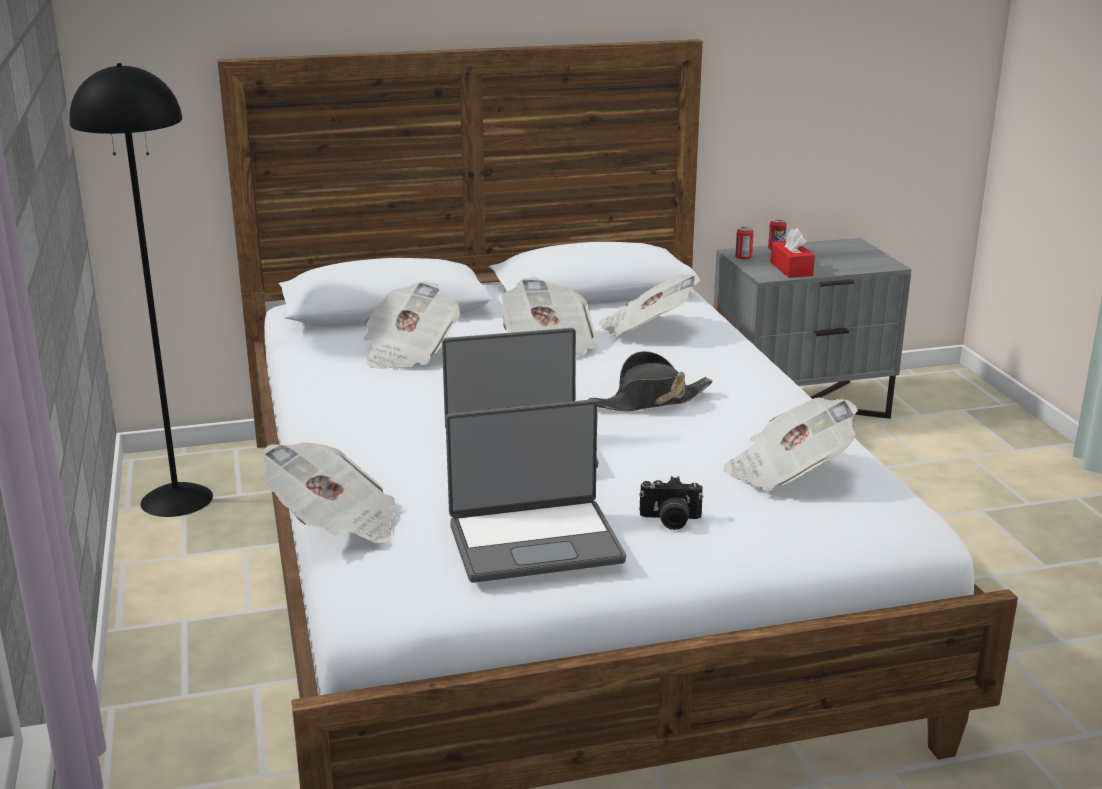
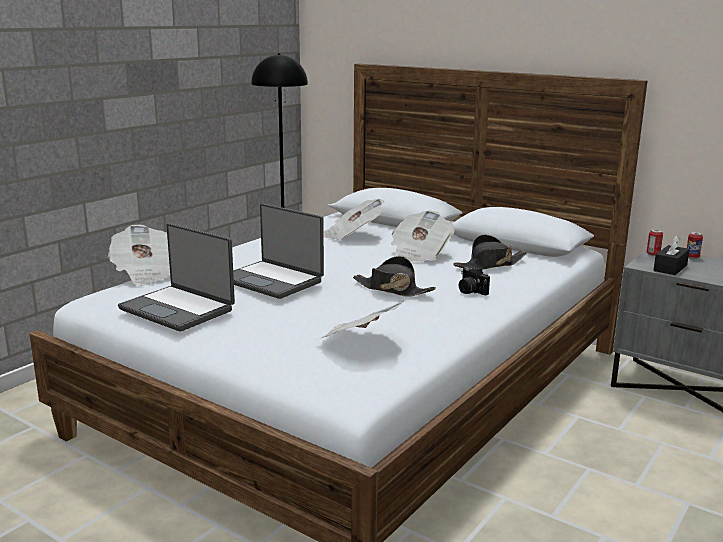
camera: 50 degrees right, 5 degrees down
newspaper [599,274,699,336] -> black hat [453,235,527,270]
camera [639,476,703,530] -> camera moved to [459,266,490,295]
red tissue box [770,228,815,278] -> black tissue box [653,235,690,275]

